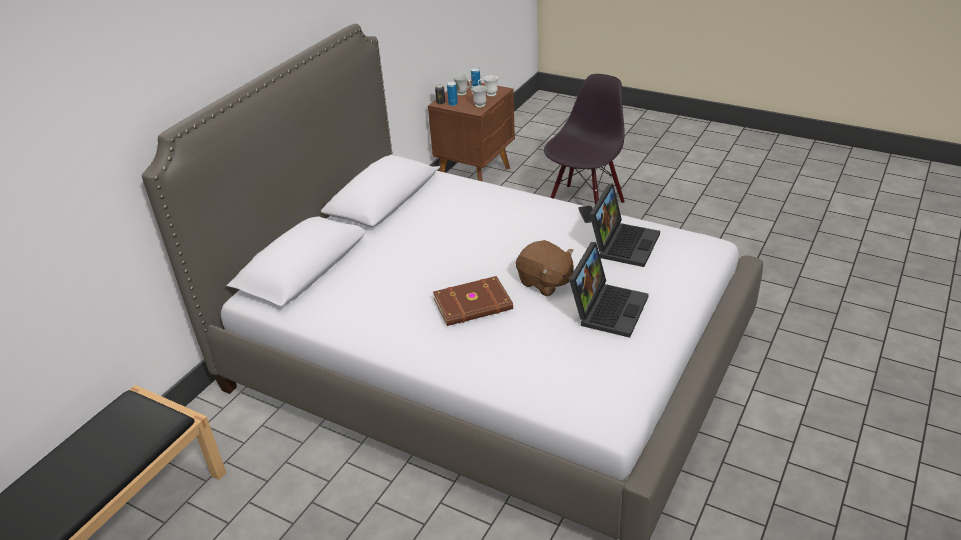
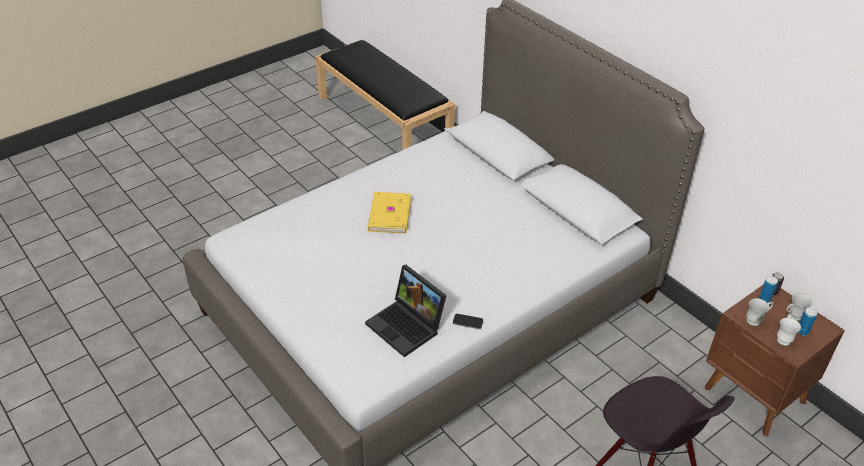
camera: 110 degrees right, 5 degrees up
brown book [433,276,513,326] -> yellow book [367,192,411,234]
brown plush toy [516,240,574,296] -> none
laptop [569,242,649,338] -> none

